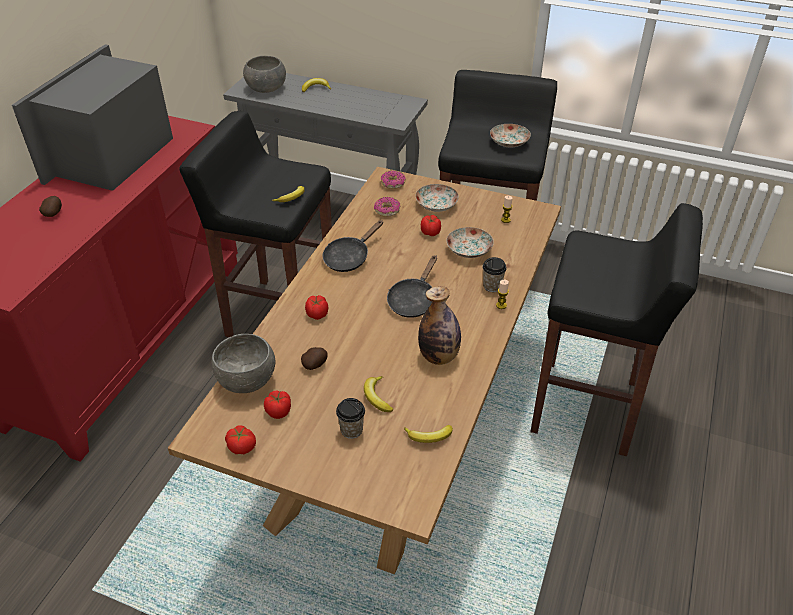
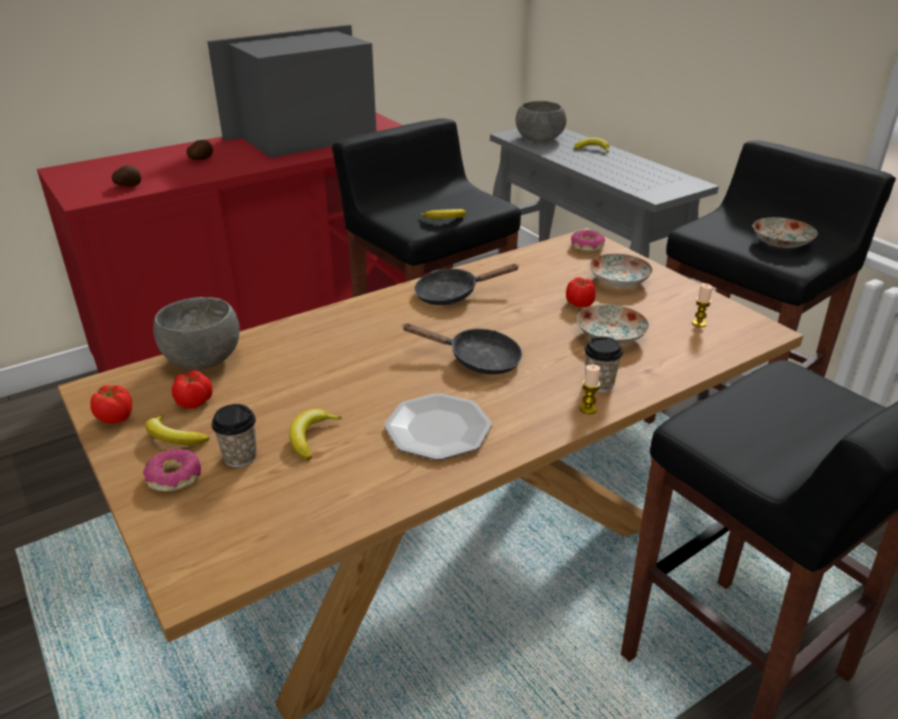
camera: 35 degrees right, 10 degrees down
potato [301,347,328,370] -> potato moved to [112,165,141,187]
tomato [305,295,328,320] -> none
donut [374,197,400,217] -> donut moved to [143,449,201,492]
black frying pan [387,255,437,318] -> black frying pan turned 135 degrees counterclockwise [402,323,522,374]
banana [404,425,453,443] -> banana moved to [146,415,209,445]
bottle [418,286,461,365] -> plate [384,393,492,460]

